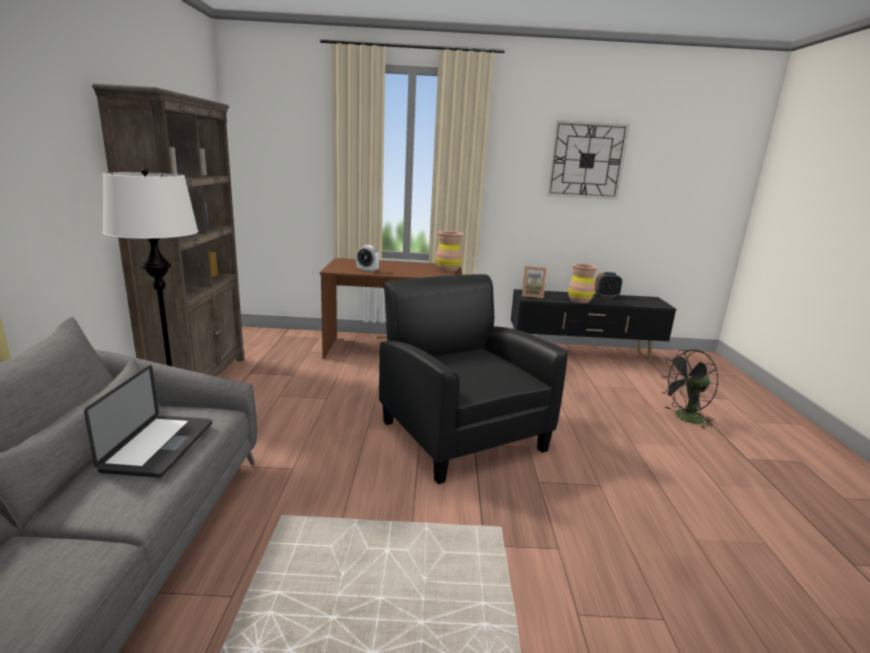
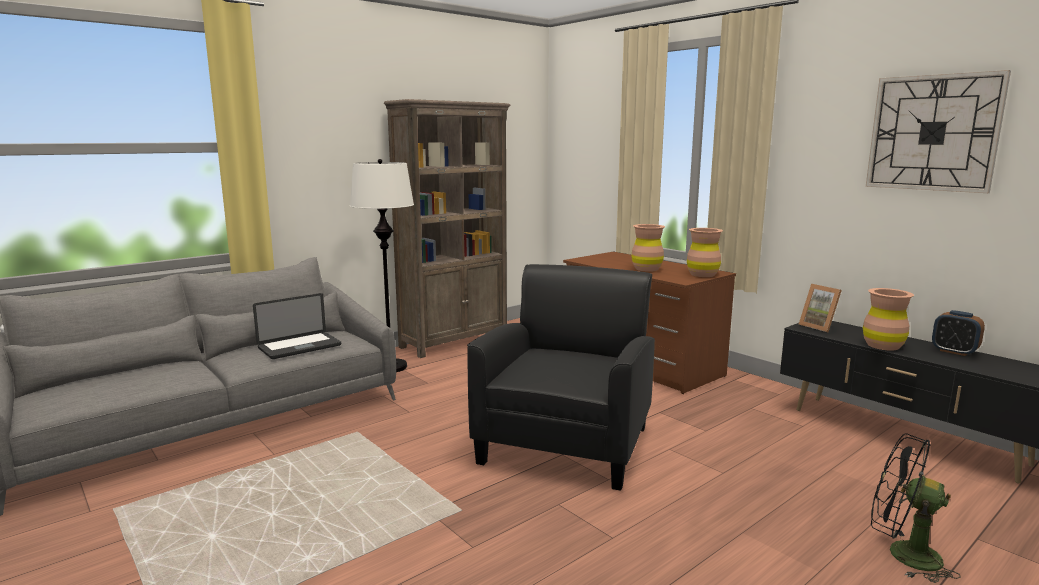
camera: 50 degrees right, 5 degrees down
alarm clock [356,245,380,273] -> none
none -> brown vase [631,224,665,272]

